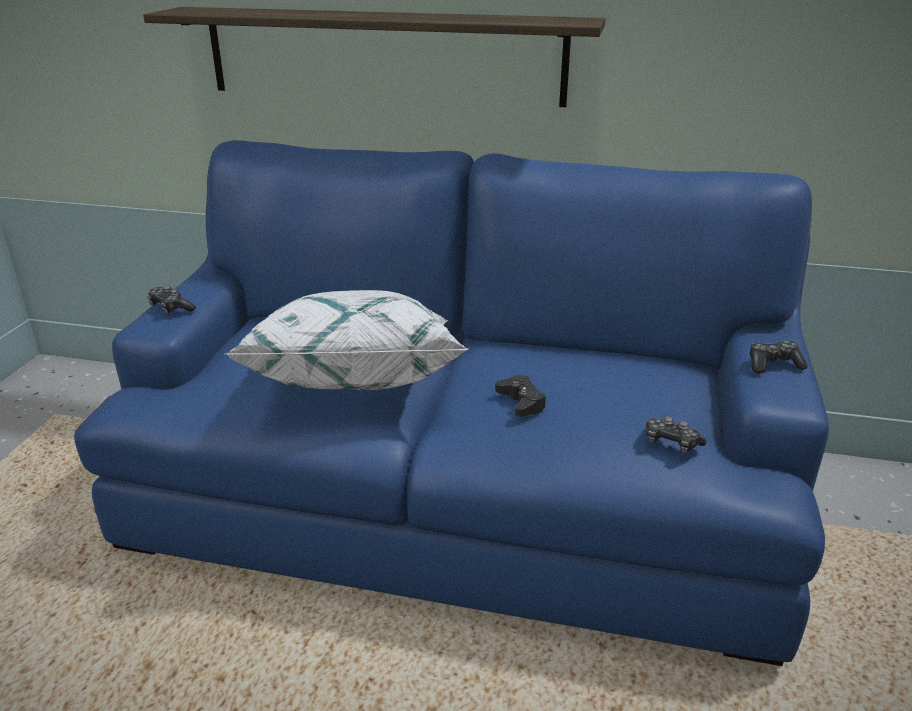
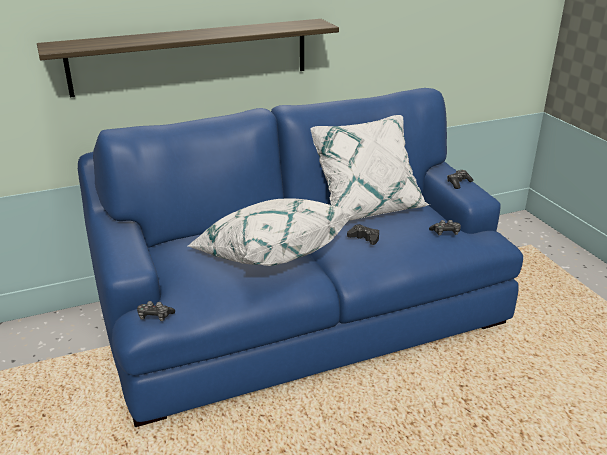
camera: 35 degrees left, 0 degrees up
game controller [147,286,196,314] -> game controller moved to [137,301,175,321]
none -> white pillow [310,115,430,221]

